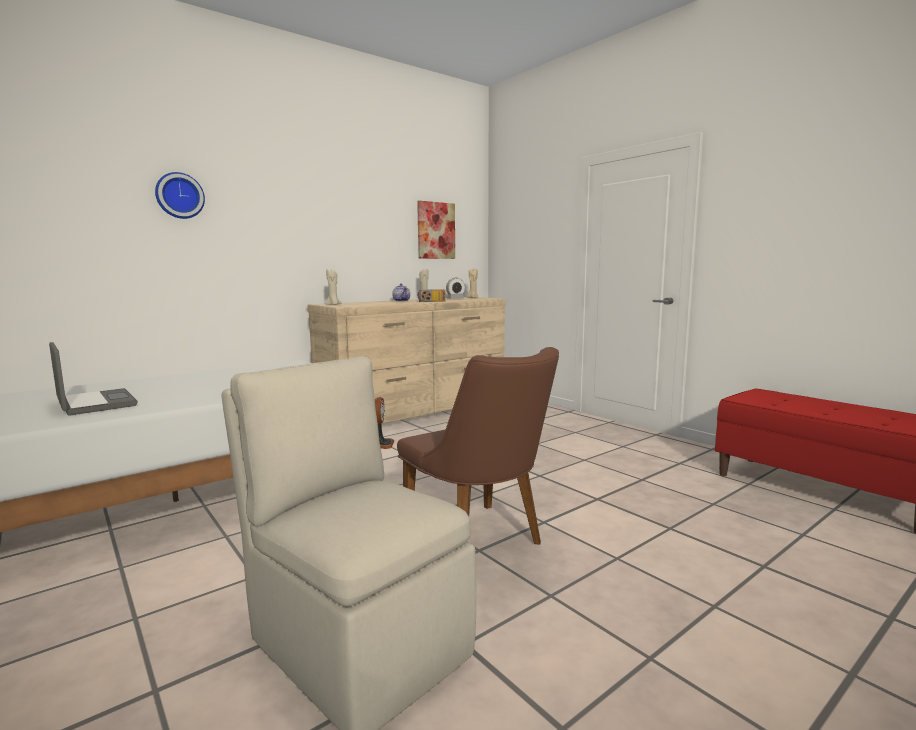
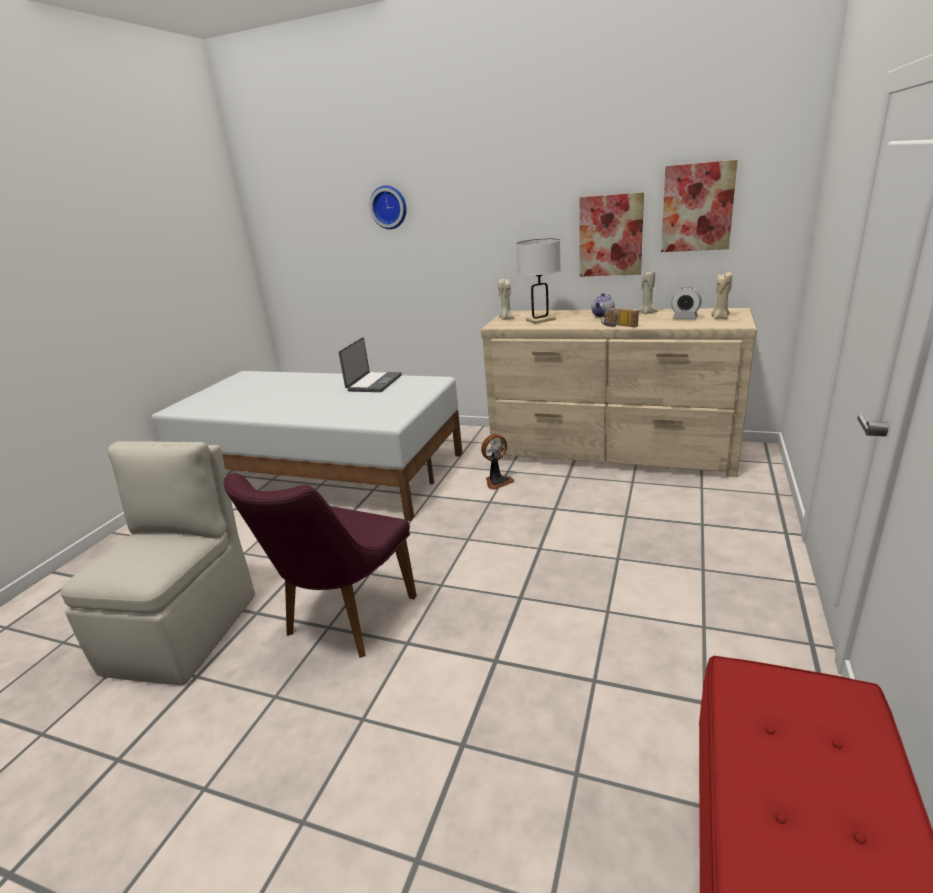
camera: 60 degrees right, 15 degrees up
laptop [49,342,138,415] -> laptop moved to [339,337,402,392]
brown chair [397,347,559,545] -> purple chair [224,474,417,658]
none -> white table lamp [516,239,561,324]
none -> picture [579,192,644,277]

